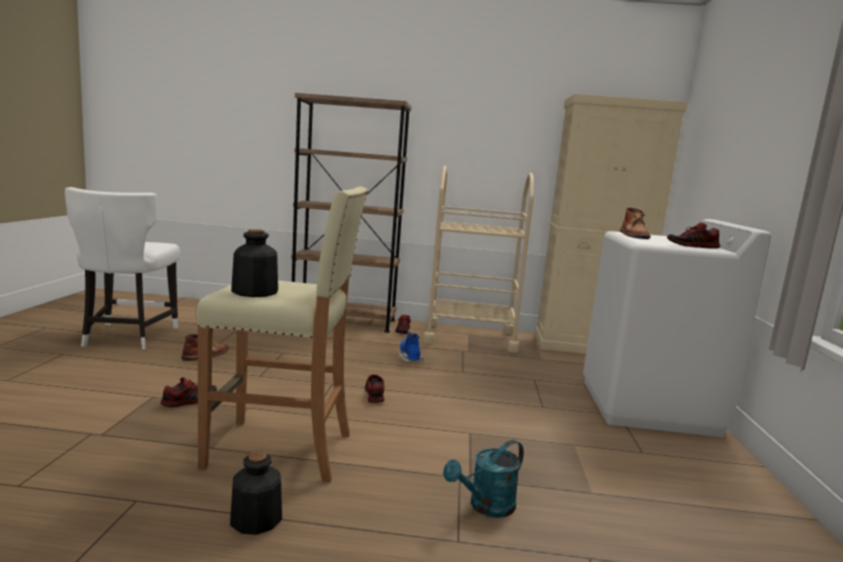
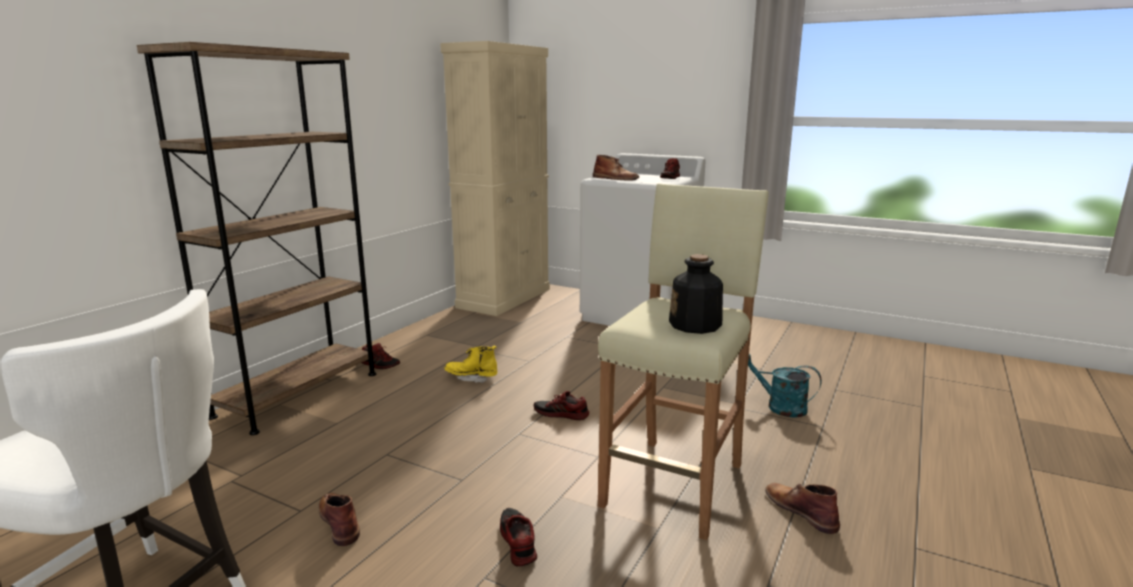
camera: 65 degrees left, 5 degrees up
bottle [230,451,282,535] -> brown boot [765,483,840,534]
blue boot [399,331,423,362] -> yellow boot [444,346,497,383]
beige cart [423,166,534,353] -> none
turquoise watering can [443,440,524,518] -> turquoise watering can turned 135 degrees clockwise [748,354,822,418]

